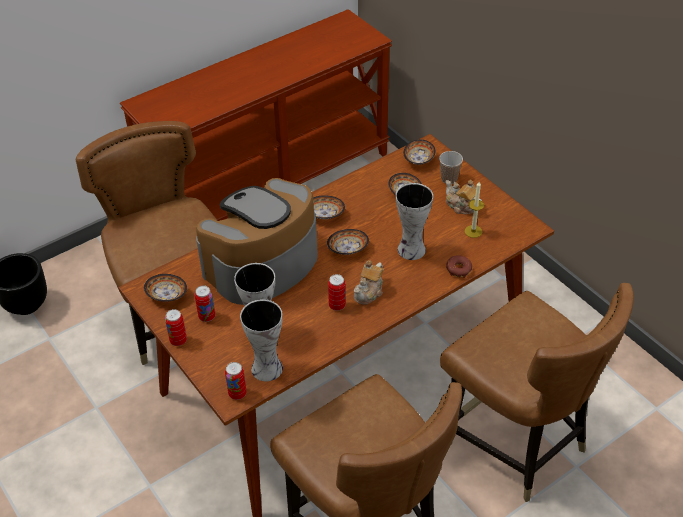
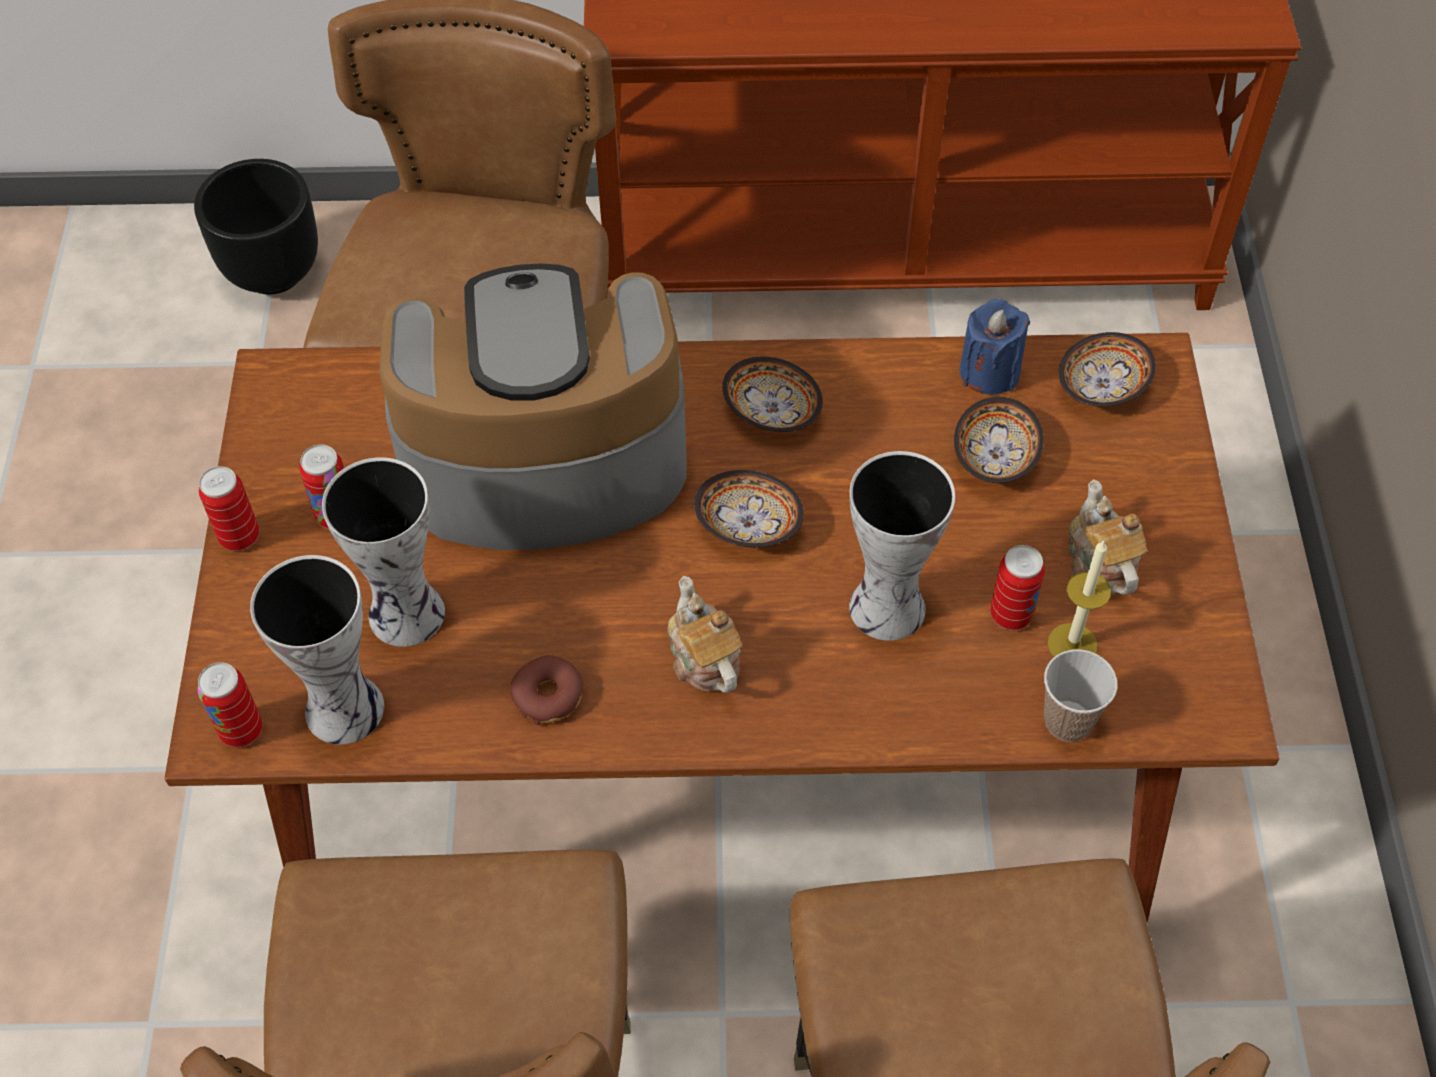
camera: 35 degrees right, 10 degrees up
bowl [144,274,187,302] -> none
can [328,274,346,311] -> can moved to [990,545,1045,630]
teapot [353,260,384,305] -> teapot turned 90 degrees clockwise [667,576,743,693]
cup [439,151,463,184] -> cup moved to [1044,649,1118,742]
donut [446,255,472,278] -> donut moved to [511,655,583,725]
none -> blue candle [960,299,1030,395]

